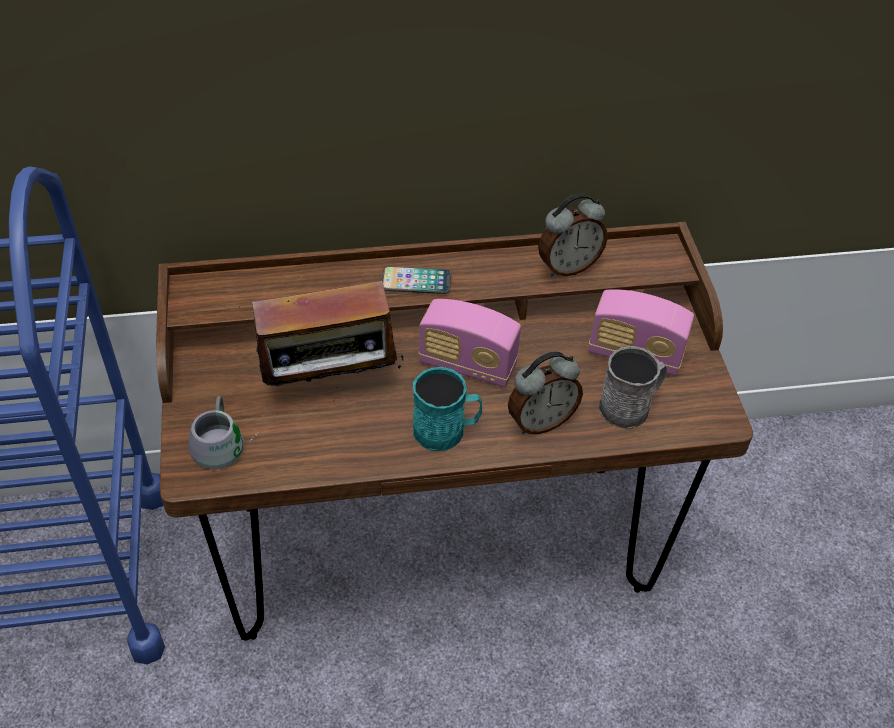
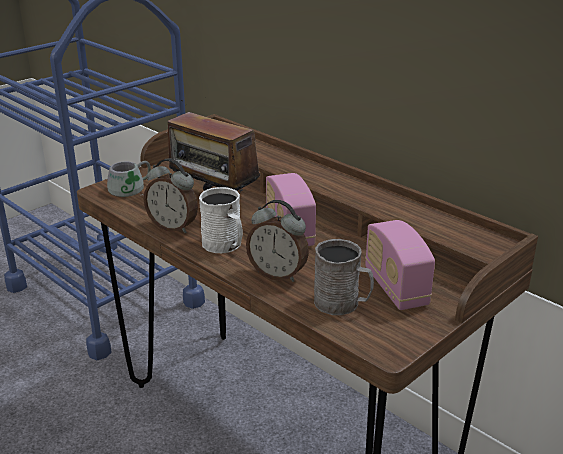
camera: 55 degrees right, 20 degrees down
phone [382,266,451,294] -> none
turquoise mug [413,367,482,451] -> white mug [199,187,243,253]
alarm clock [538,193,608,276] -> alarm clock moved to [144,158,198,233]

